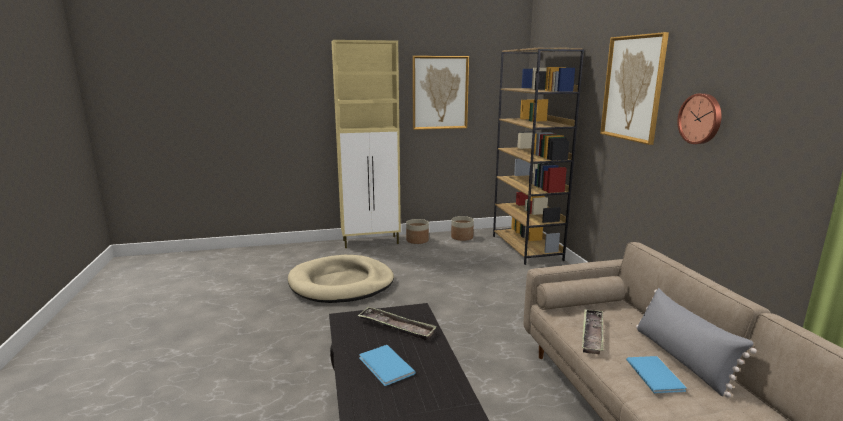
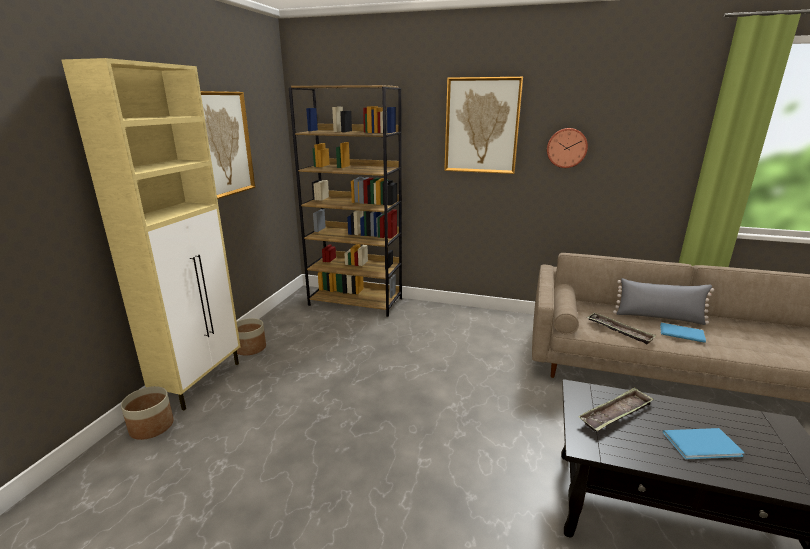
camera: 60 degrees left, 5 degrees up
beige dog bed [288,255,394,303] -> none
planter [451,216,474,241] -> planter moved to [121,386,174,440]

